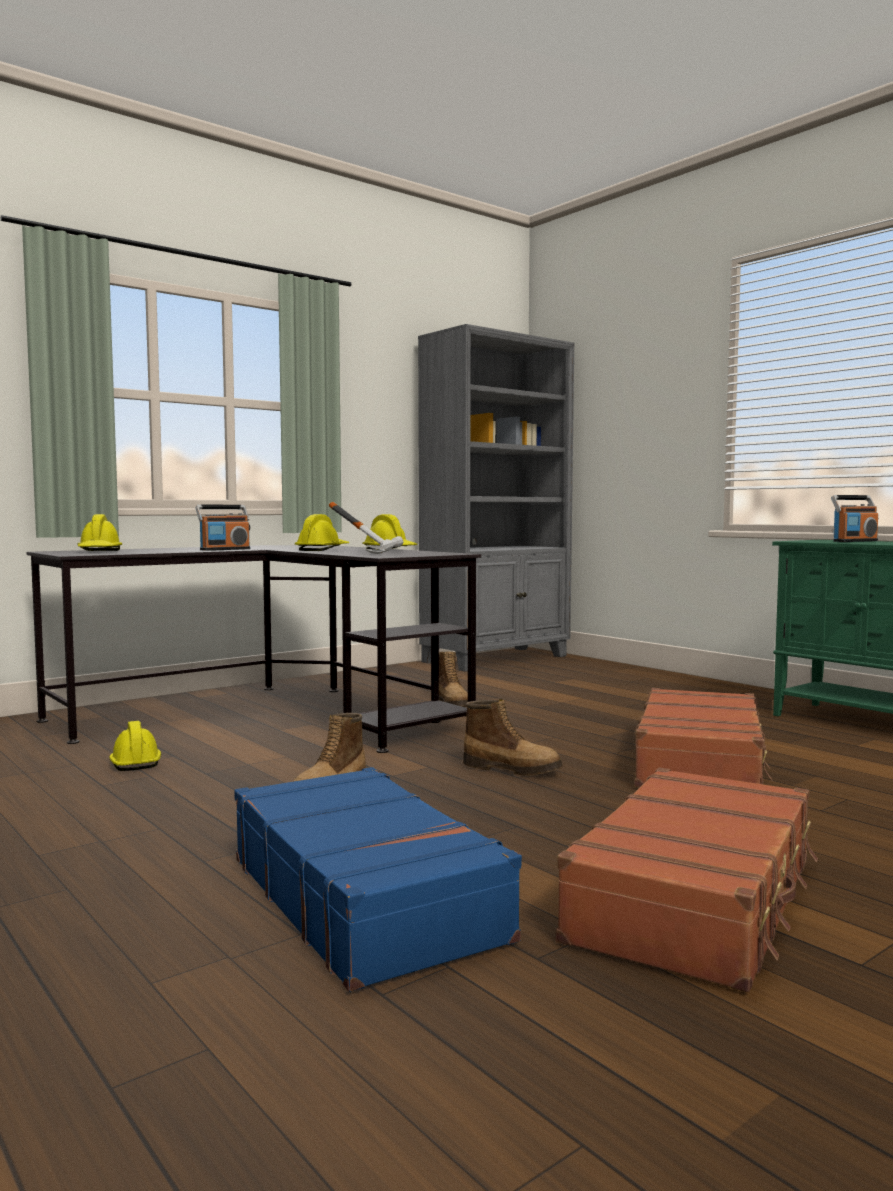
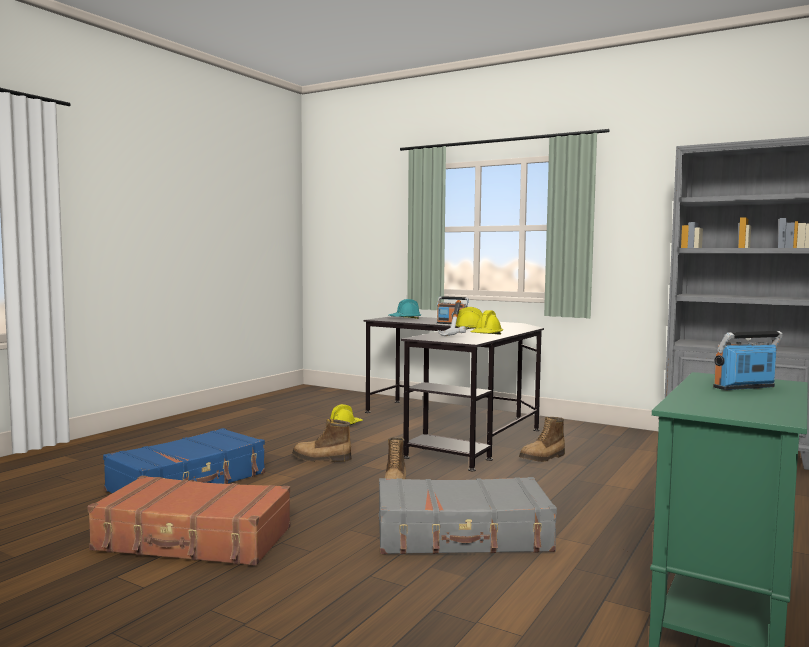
camera: 70 degrees right, 0 degrees up
yellow hard hat [77,514,122,551] -> turquoise hard hat [389,299,421,319]
brown suitcase [635,688,773,787] -> grey suitcase [379,477,557,555]
radio [831,495,878,542] -> radio turned 120 degrees clockwise [713,331,783,390]

